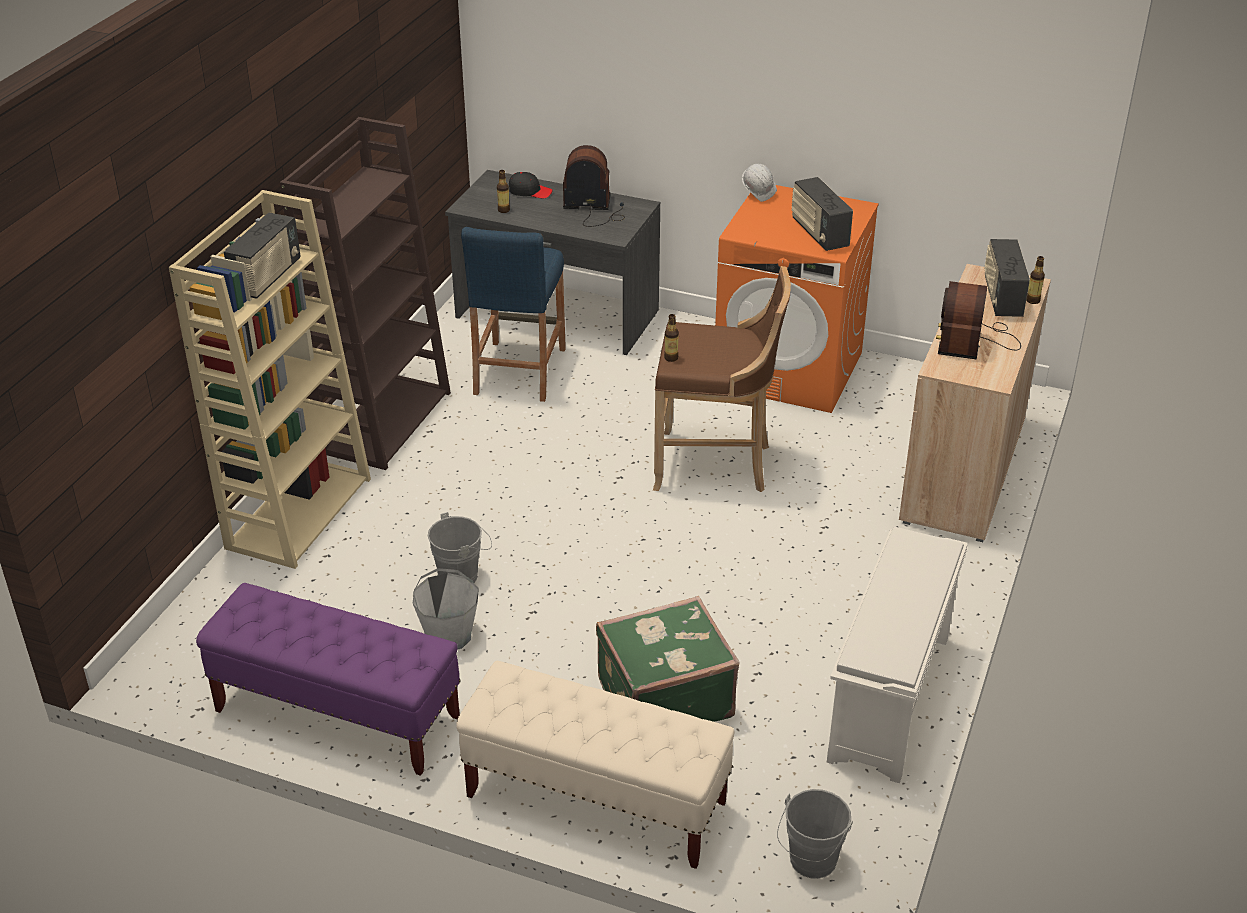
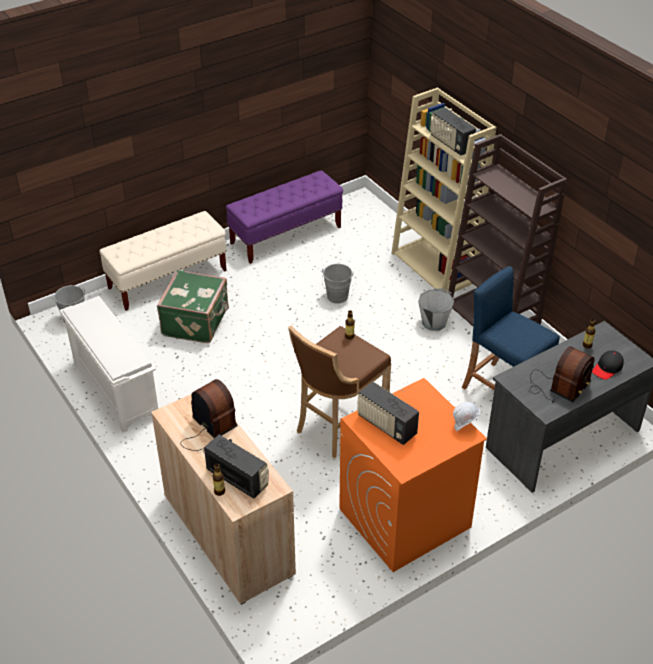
camera: 125 degrees right, 5 degrees up
grey bucket [413,568,479,650] -> grey bucket moved to [418,288,454,331]
radio [791,177,853,251] -> radio turned 150 degrees counterclockwise [357,382,419,445]

